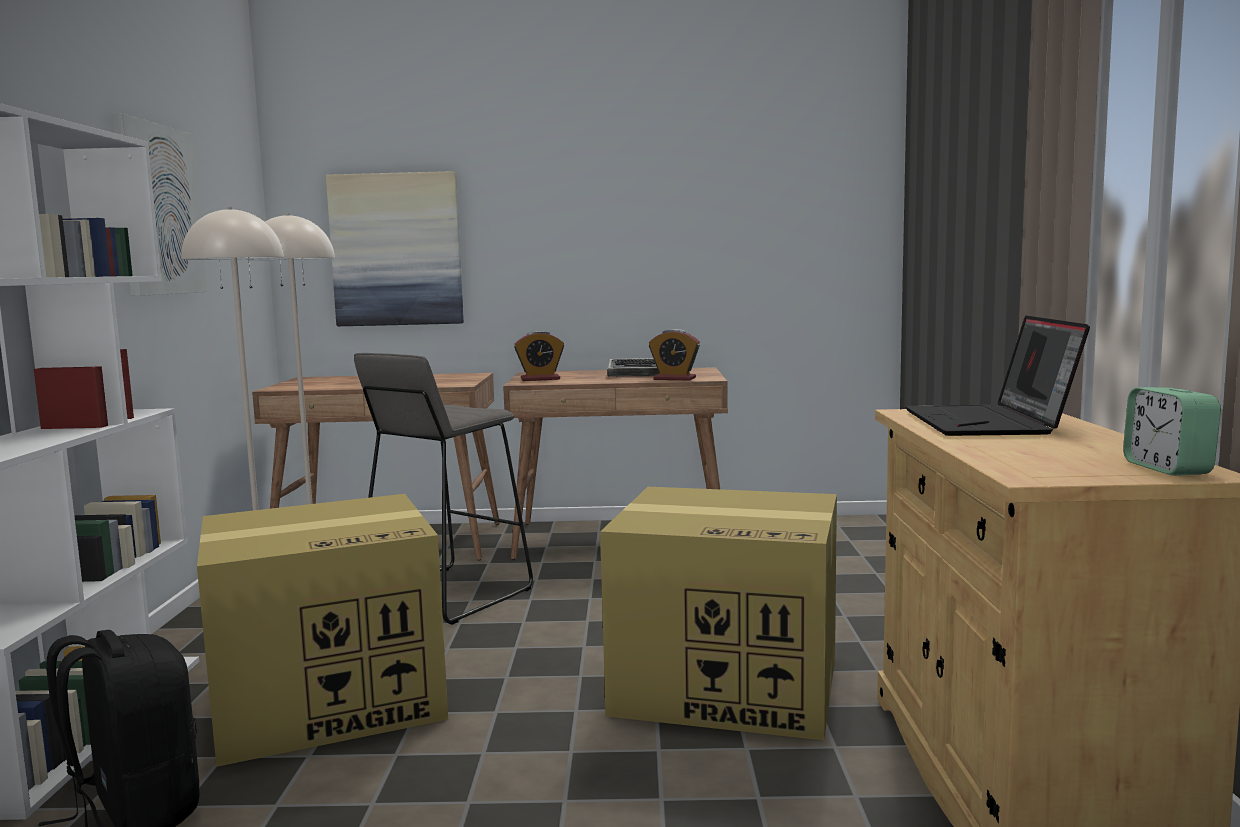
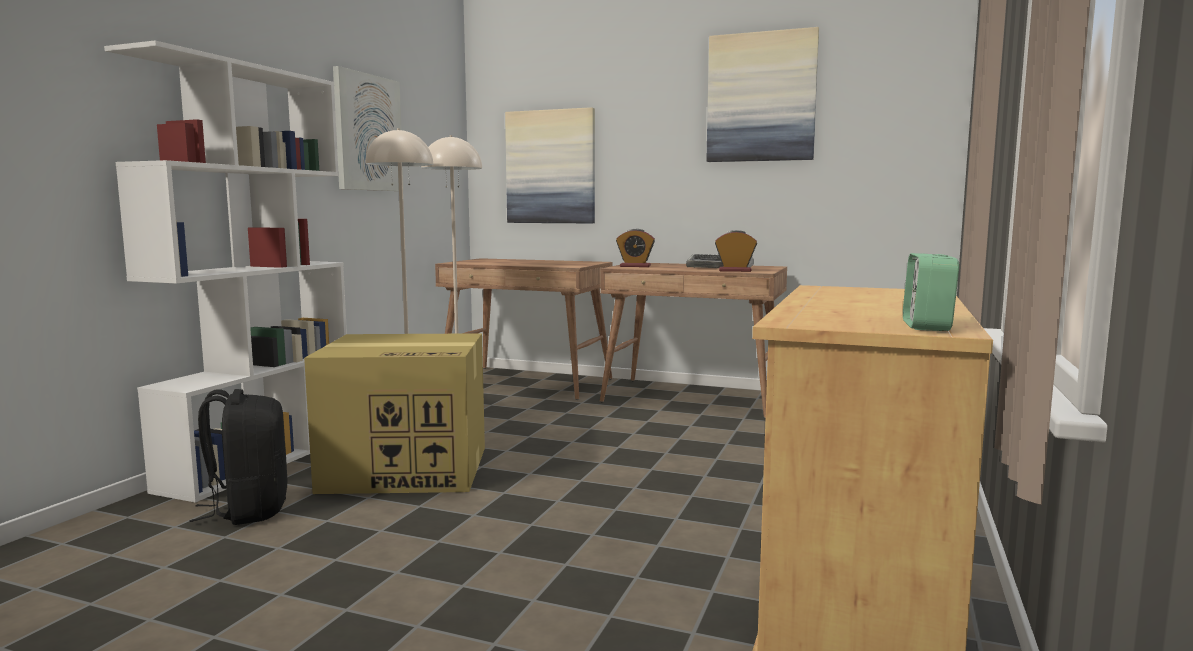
camera: 20 degrees right, 0 degrees up
grey stool [354,353,533,625] -> none
cardboard box [600,487,837,740] -> none
alarm clock [649,329,700,380] -> alarm clock turned 150 degrees clockwise [715,230,757,272]
laptop [906,316,1090,436] -> none
none -> picture [707,27,819,162]

